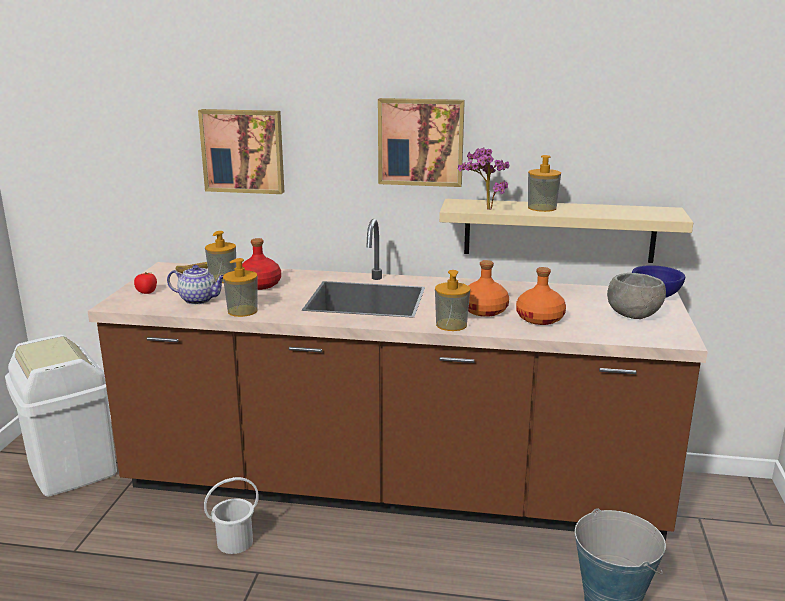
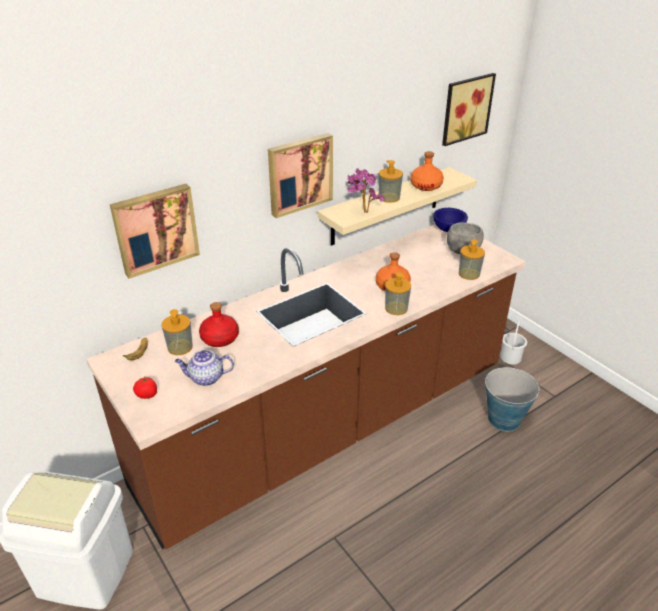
camera: 45 degrees left, 15 degrees up
teapot [167,265,223,305] -> teapot turned 150 degrees counterclockwise [175,350,234,386]
white bucket [204,477,259,554] -> white bucket moved to [500,319,527,365]
soap dispenser [223,258,258,317] -> soap dispenser moved to [459,239,485,280]
orange bottle [516,267,566,325] -> orange bottle moved to [410,151,444,191]
none -> picture [442,73,496,146]

